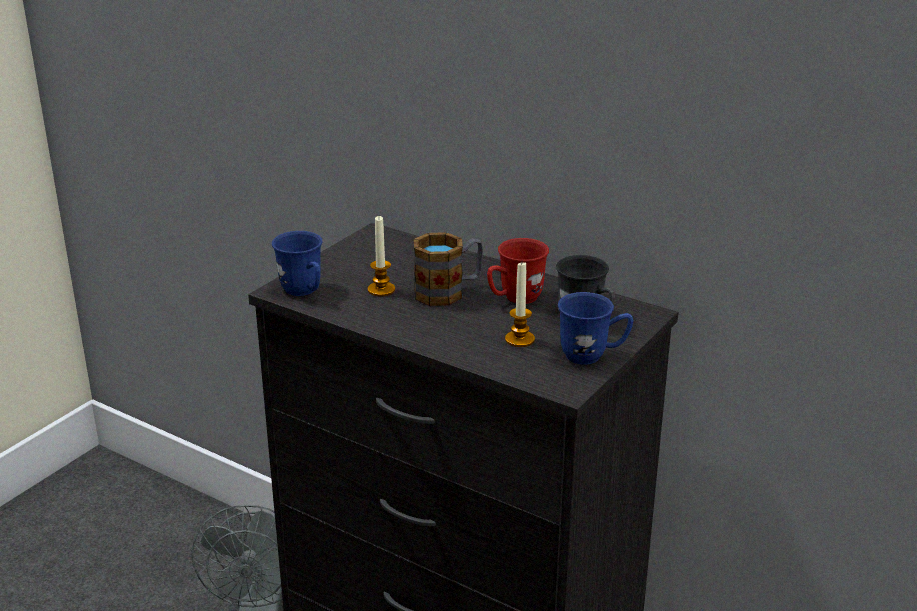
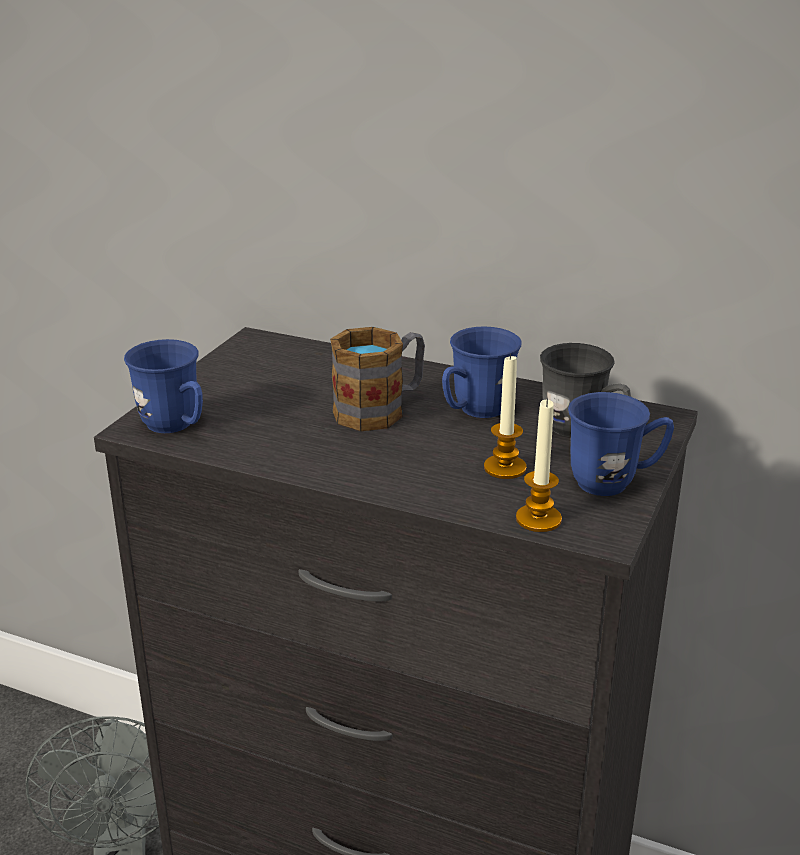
camera: 10 degrees left, 0 degrees up
candle [368,216,395,296] -> candle moved to [516,399,562,532]
red mug [487,238,549,304] -> blue mug [442,326,522,418]

